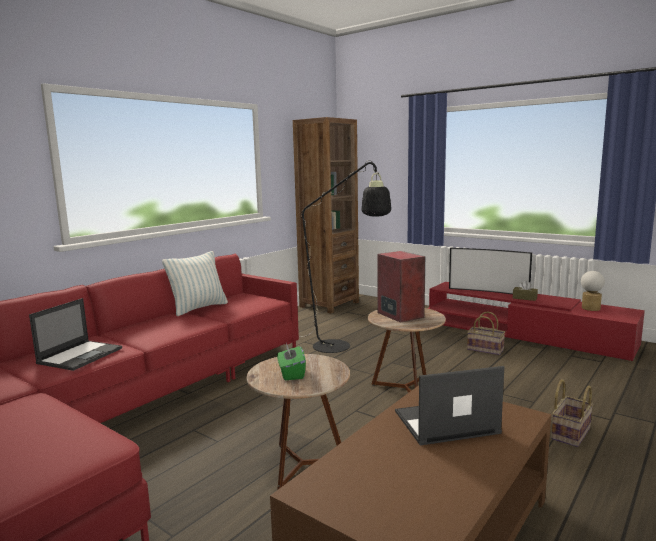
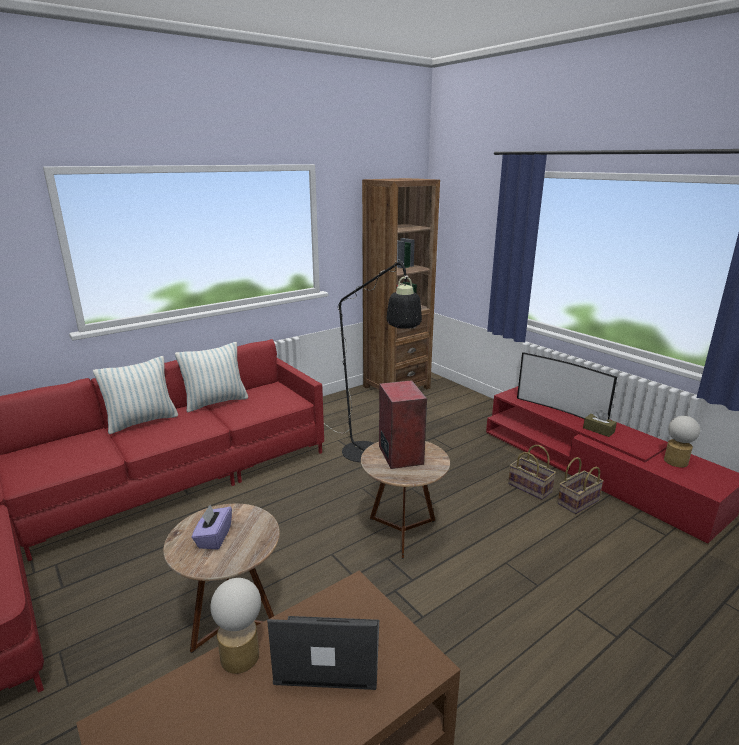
camera: 15 degrees right, 10 degrees up
laptop [29,298,122,371] -> none
green tissue box [277,343,306,380] -> purple tissue box [192,505,232,550]
basket [551,379,593,447] -> basket moved to [557,457,604,514]
none -> pillow [93,356,178,434]
none -> table lamp [210,578,261,674]

